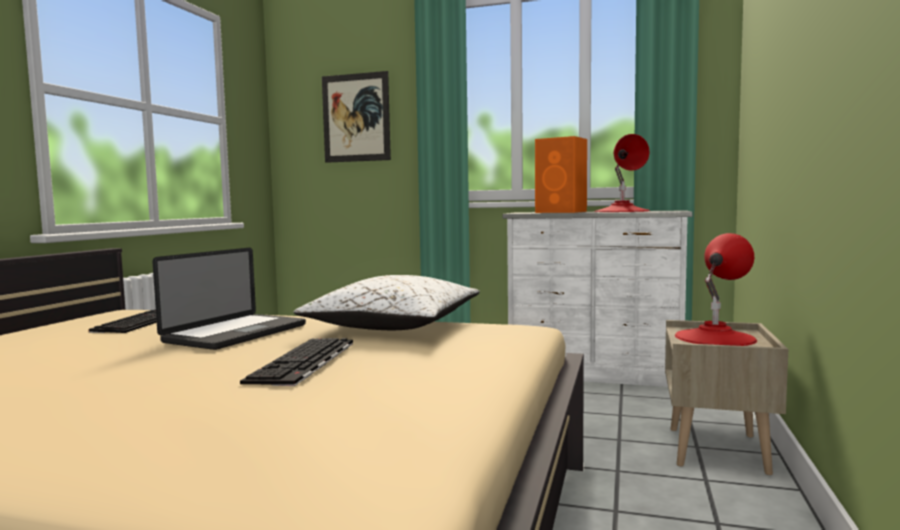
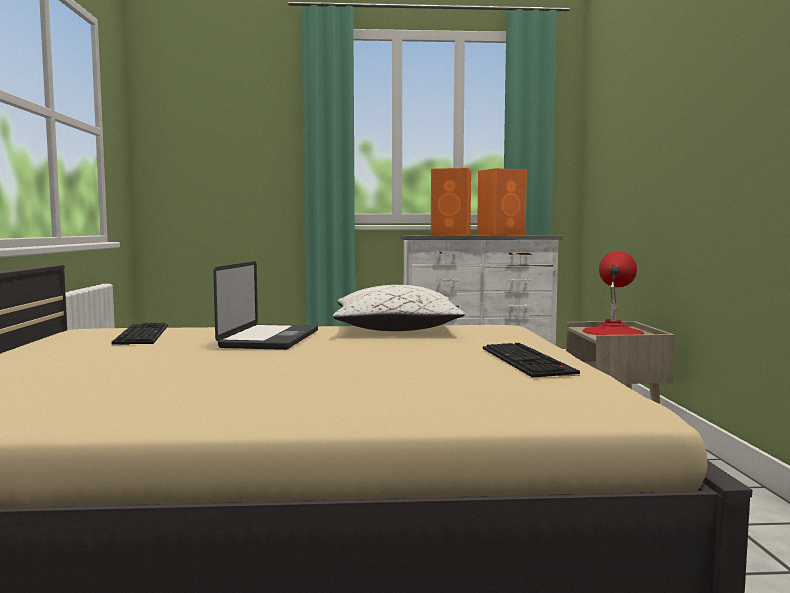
camera: 20 degrees left, 0 degrees up
keyboard [240,338,353,386] -> keyboard moved to [483,343,580,378]
picture [322,71,391,163] -> none
red table lamp [595,134,650,212] -> orange speaker [477,168,527,235]

